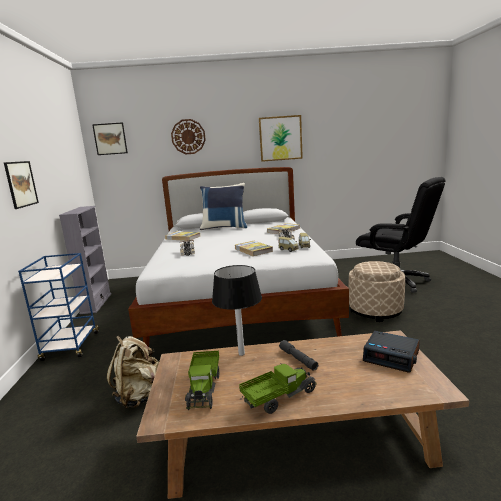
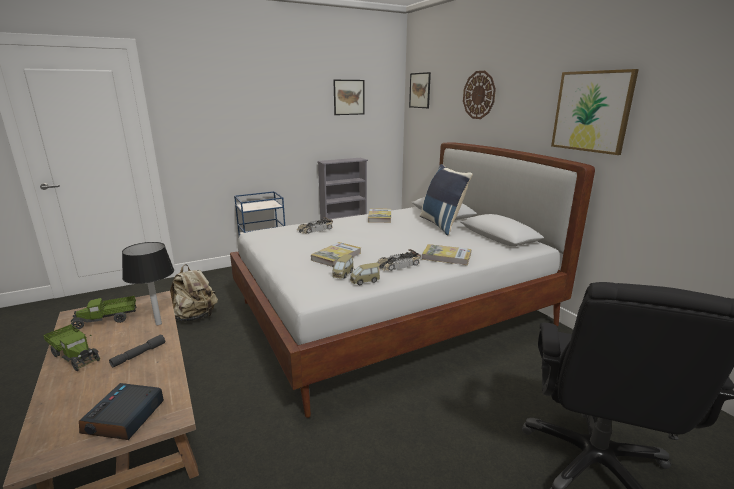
camera: 65 degrees right, 5 degrees up
picture [4,161,39,209] -> picture moved to [333,80,364,115]
beige ottoman [348,261,405,322] -> none

